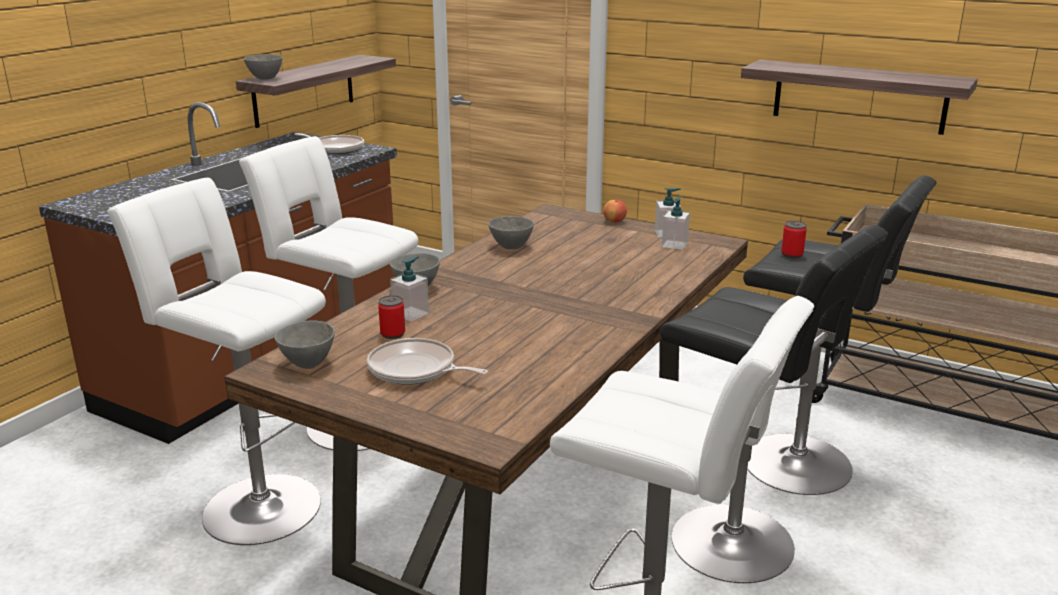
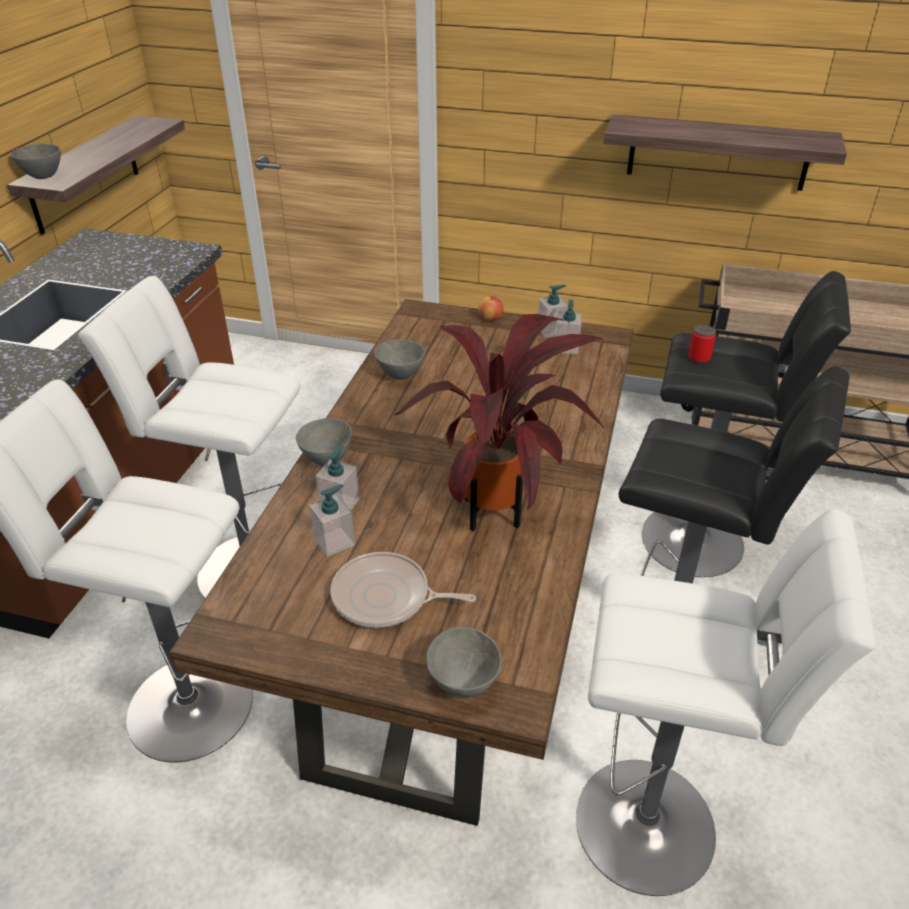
camera: 15 degrees left, 15 degrees up
grey bowl [274,321,335,369] -> grey bowl moved to [426,627,501,697]
frying pan [295,133,364,154] -> none
can [378,295,405,339] -> soap dispenser [309,484,355,557]
none -> potted plant [395,314,604,531]

